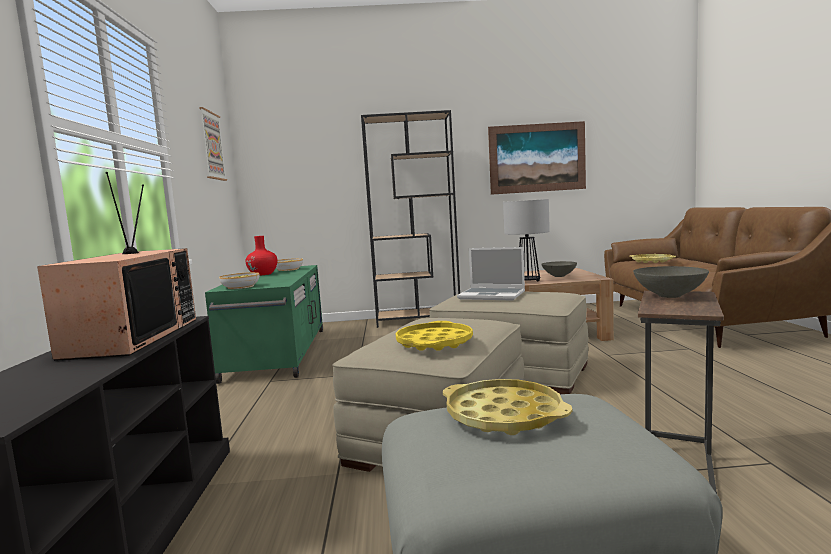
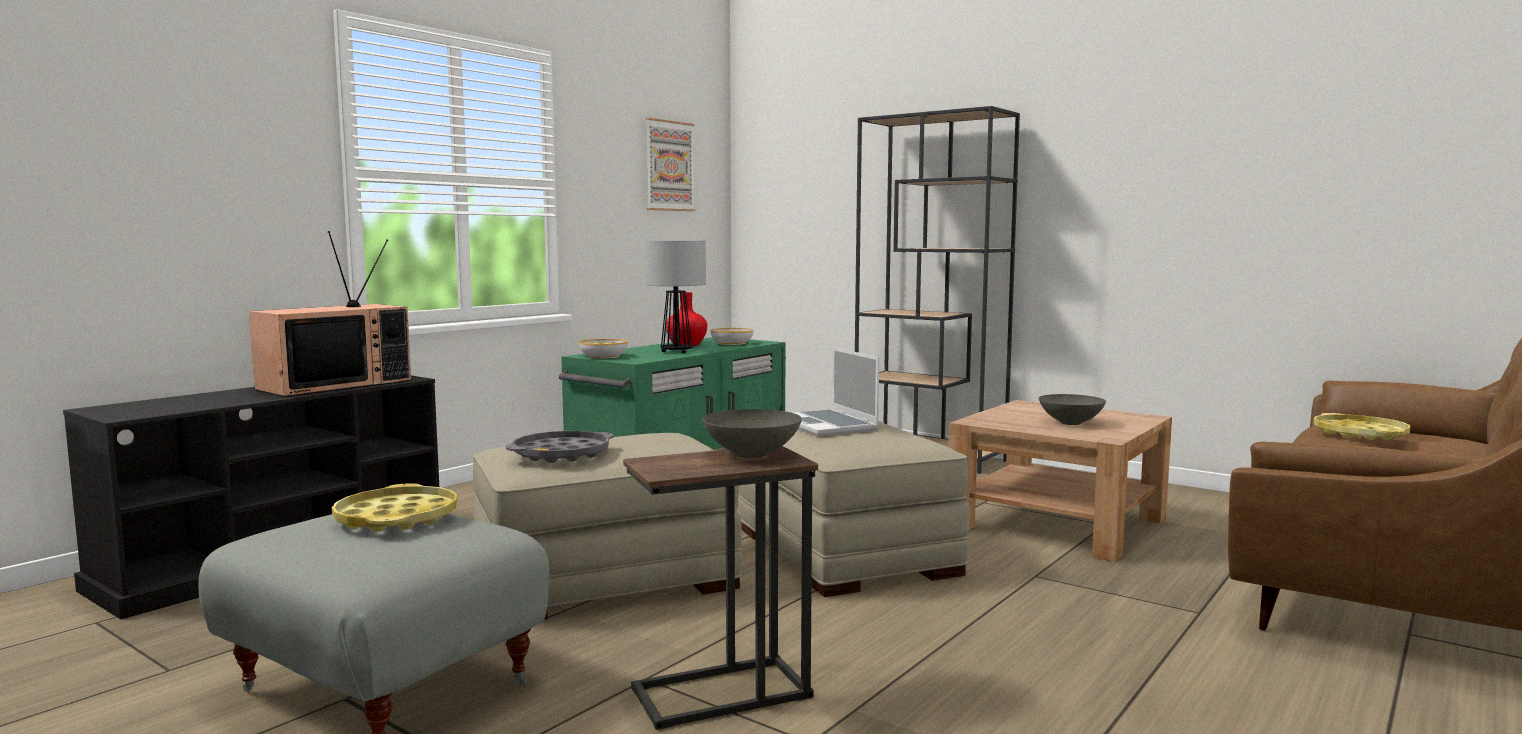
camera: 40 degrees right, 0 degrees up
yellow tray [395,321,473,351] -> grey tray [506,431,614,463]
picture [488,121,586,195] -> none
table lamp [503,199,550,281] -> table lamp moved to [645,240,706,353]

